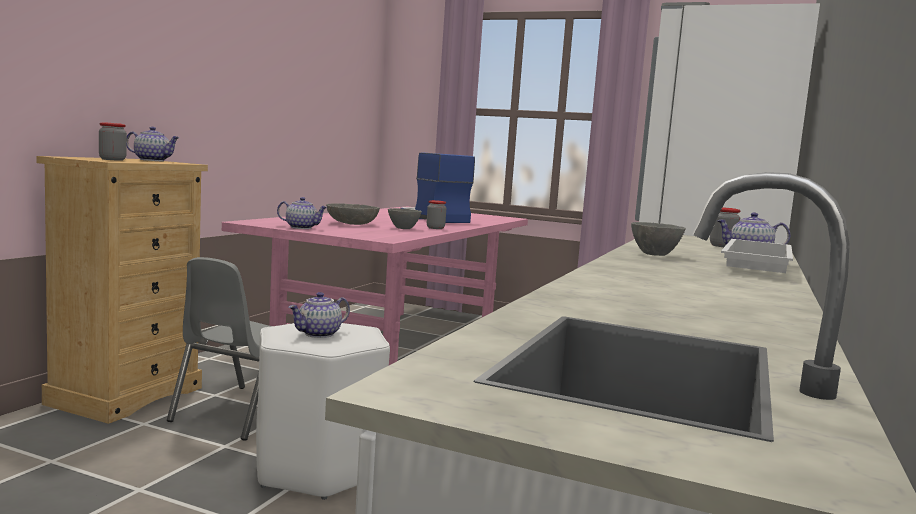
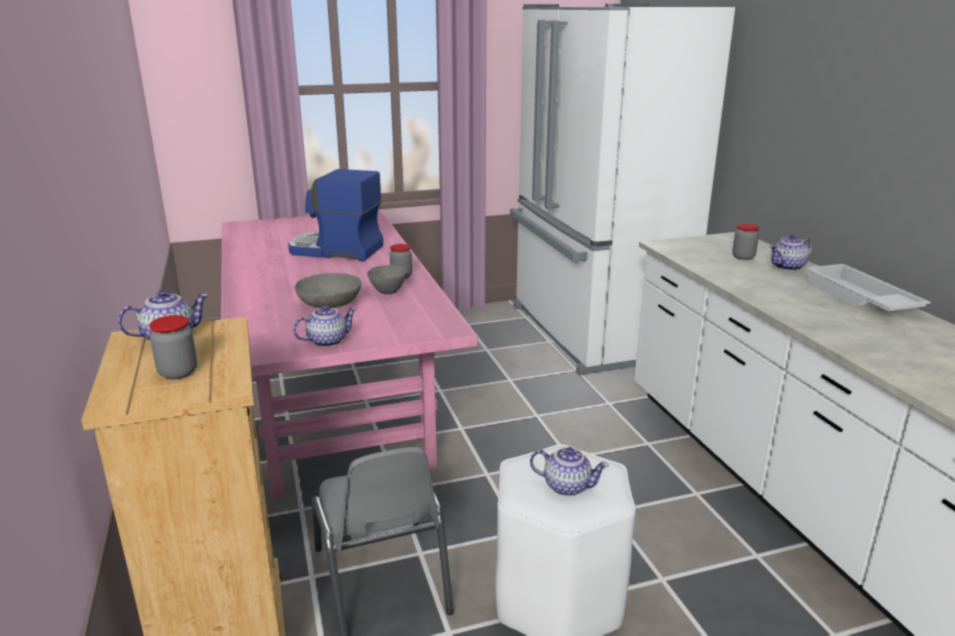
camera: 40 degrees left, 15 degrees up
teapot [288,292,350,338] -> teapot turned 75 degrees counterclockwise [530,447,609,496]
grey bowl [631,222,686,256] -> none

